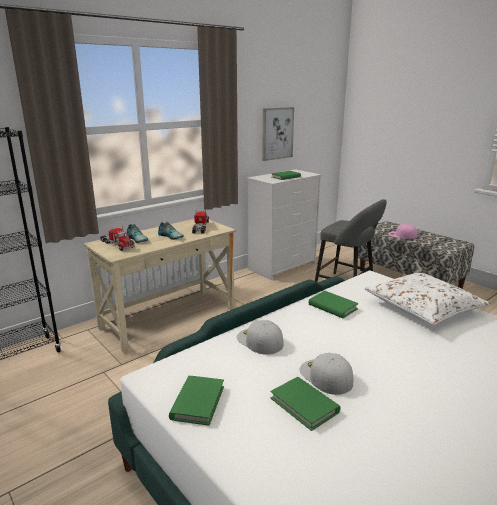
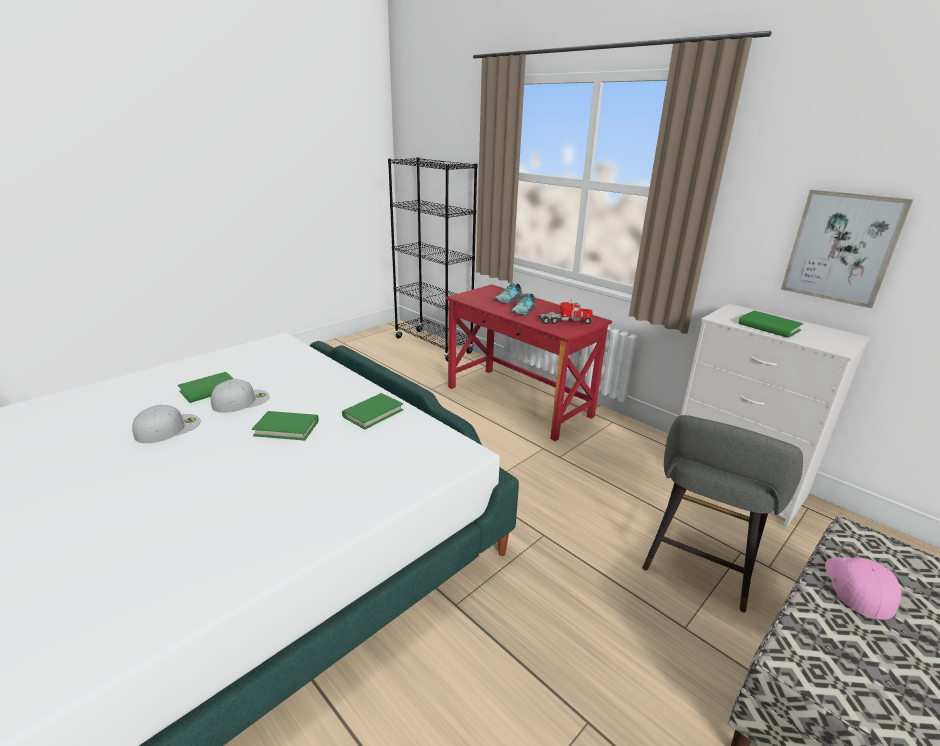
camera: 85 degrees right, 5 degrees up
beige desk [83,219,236,353] -> red desk [446,285,612,441]
toy truck [100,226,135,251] -> none
green book [169,376,224,426] -> green book moved to [252,411,319,441]
white cap [237,320,283,355] -> white cap moved to [132,405,201,443]
white pillow [365,273,490,325] -> none

